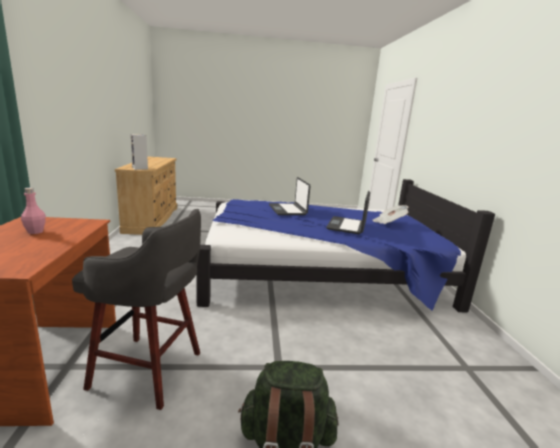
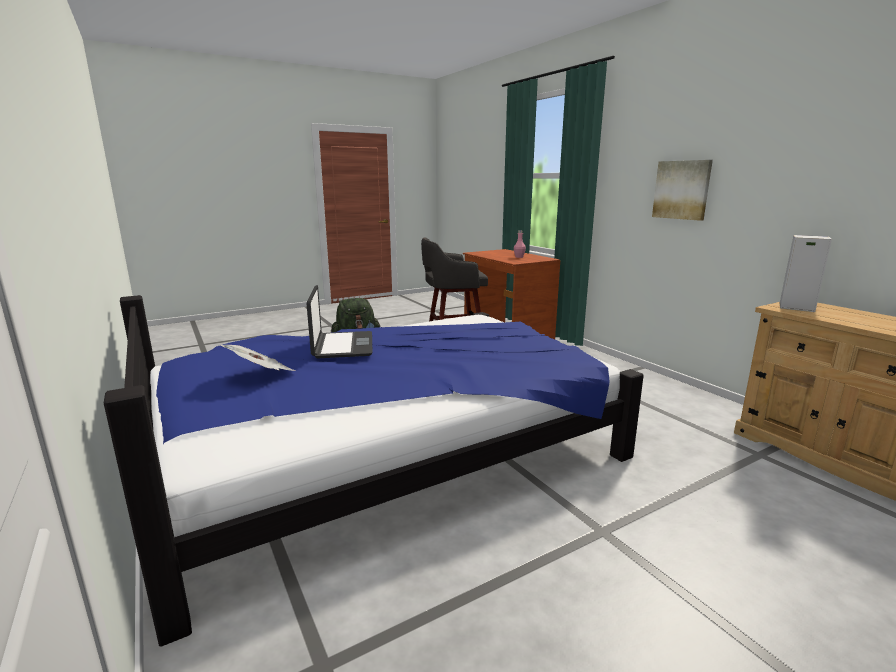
camera: 155 degrees right, 0 degrees up
laptop [269,177,310,215] -> none
none -> picture [652,160,713,221]

